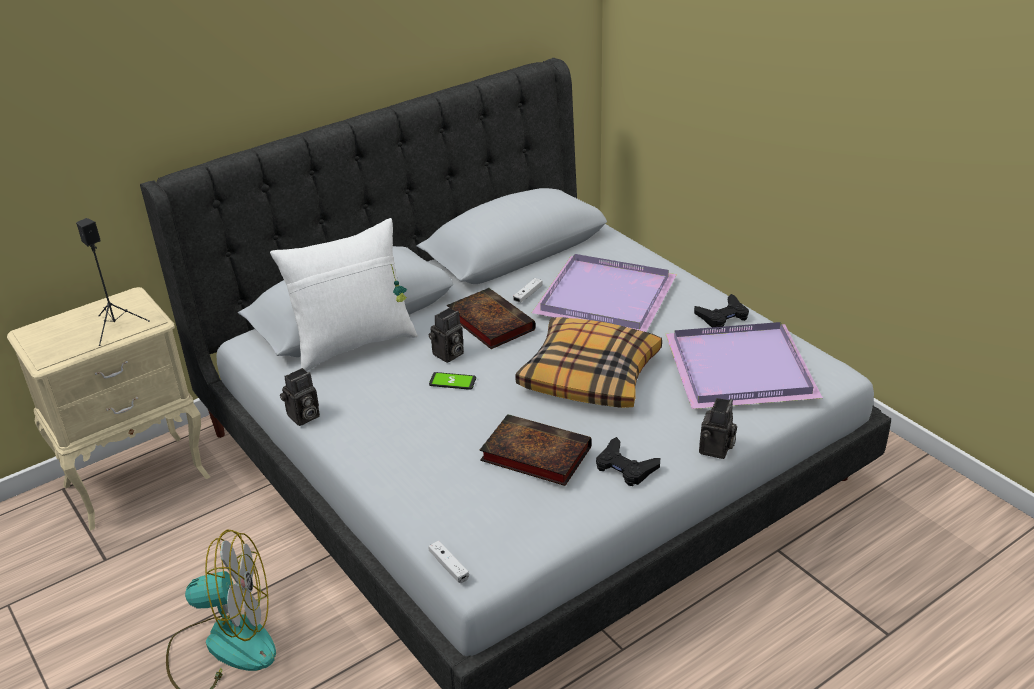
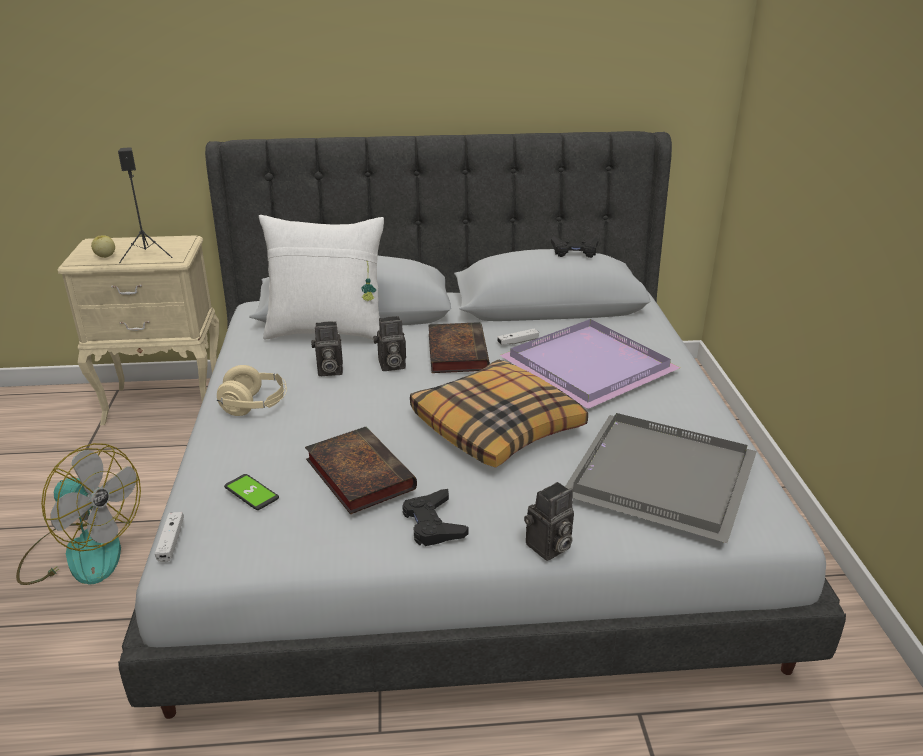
camera: 30 degrees right, 5 degrees down
camera [280,368,320,426] -> camera moved to [311,321,343,376]
phone [429,372,476,390] -> phone moved to [224,474,279,510]
purple tray [666,322,823,409] -> grey tray [565,413,757,543]
black game controller [694,294,749,329] -> black game controller moved to [551,236,599,258]
none -> apple [91,235,115,258]
none -> beige headphones [217,365,287,416]

